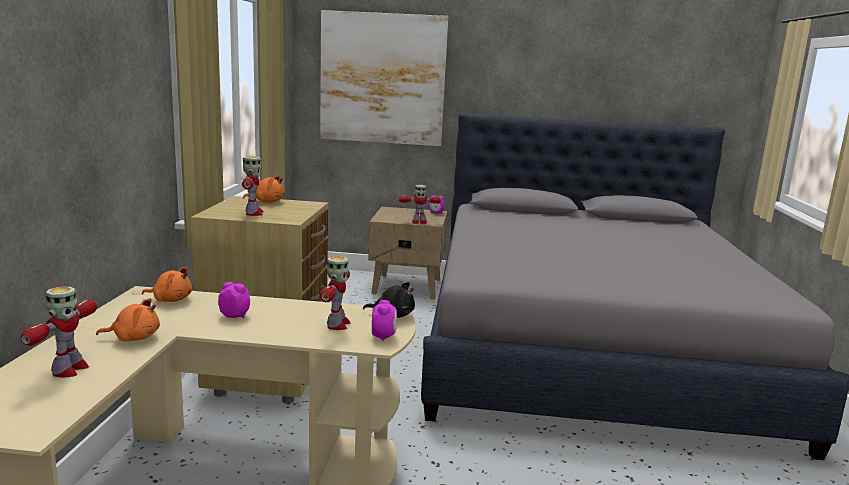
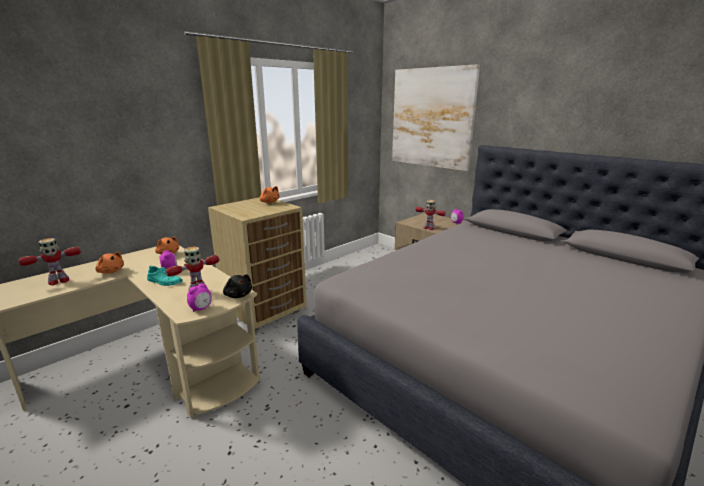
camera: 40 degrees right, 5 degrees up
toy robot [242,156,264,216] -> none
none -> turquoise shoe [147,266,183,286]

